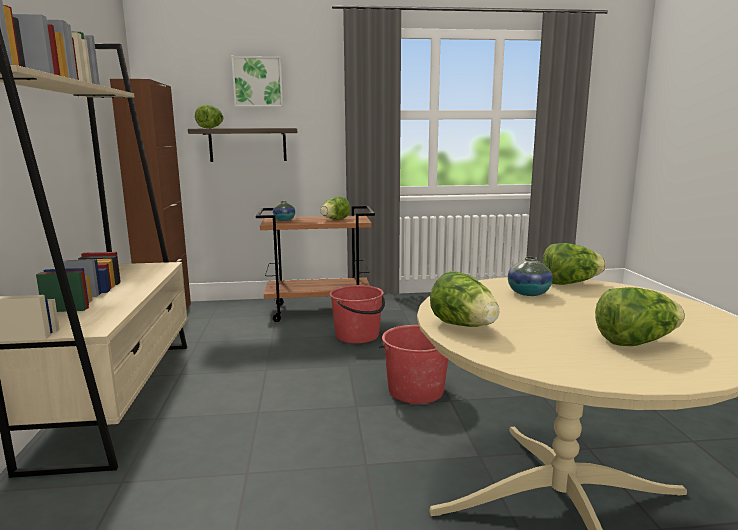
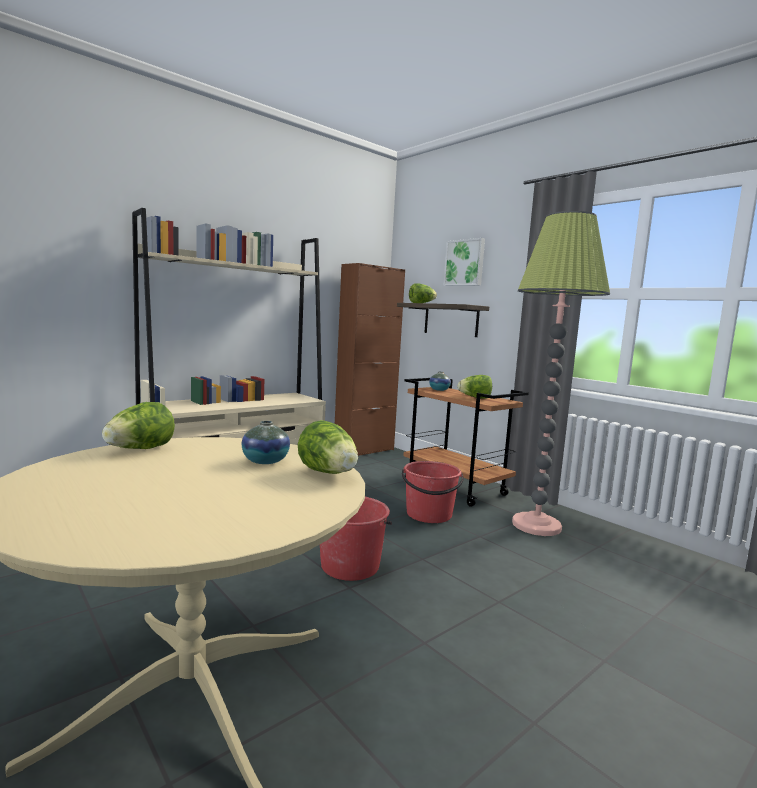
camera: 55 degrees right, 5 degrees down
lettuce [595,287,685,346] -> none
none -> floor lamp [512,211,610,536]

